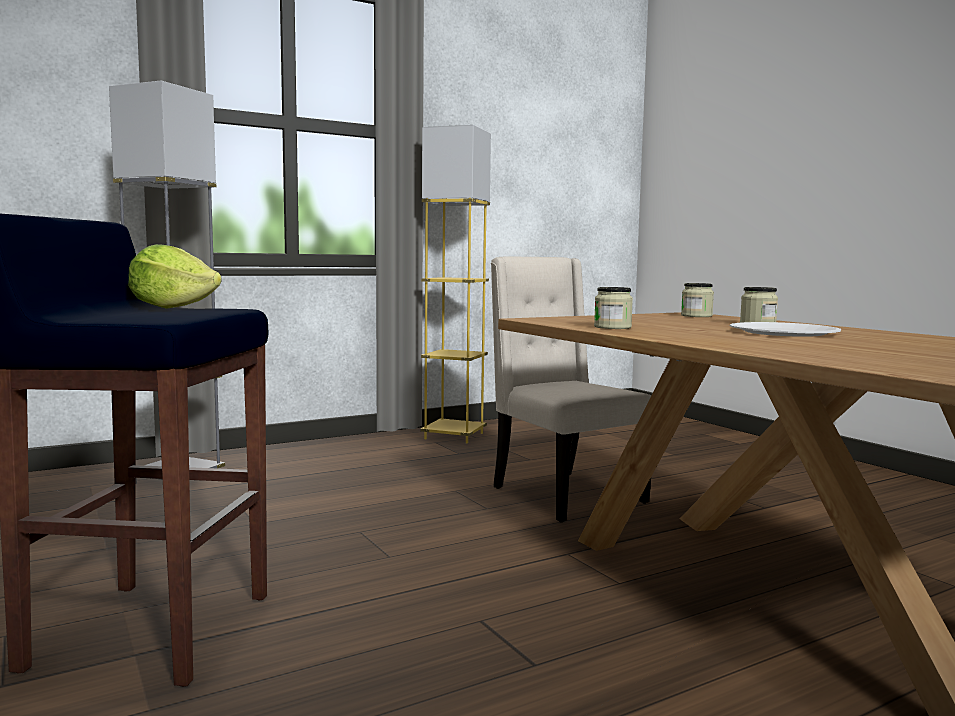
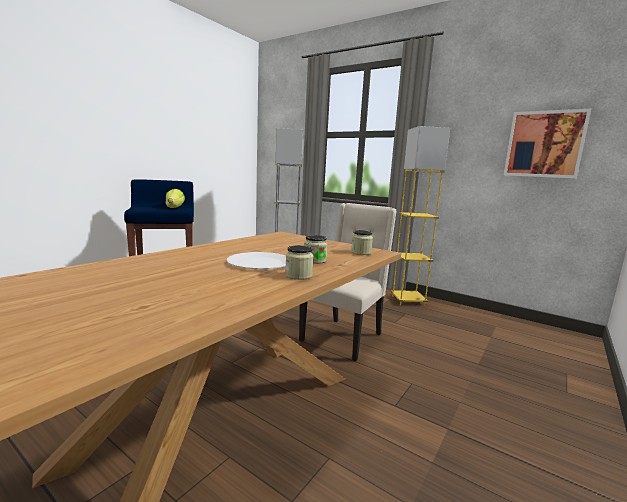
camera: 65 degrees right, 5 degrees up
jar [594,287,633,329] -> jar moved to [285,245,313,280]
none -> picture [504,109,591,179]

